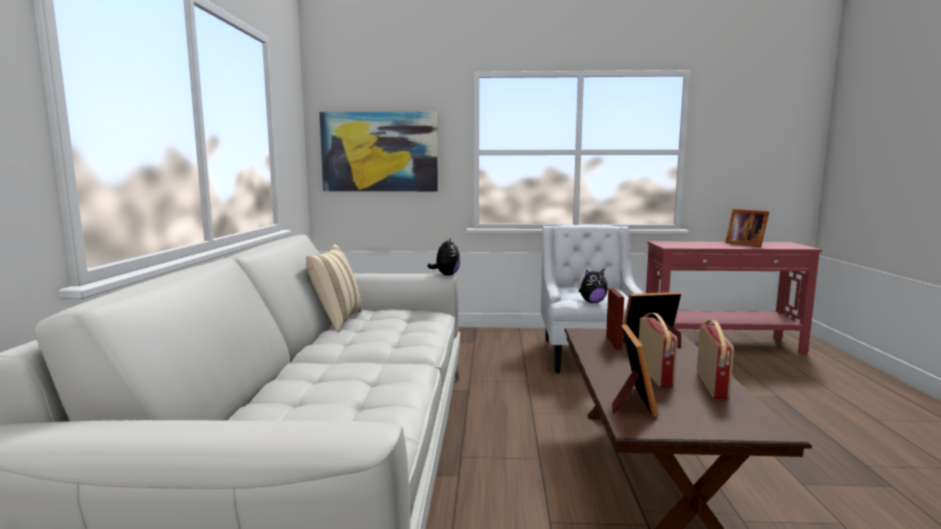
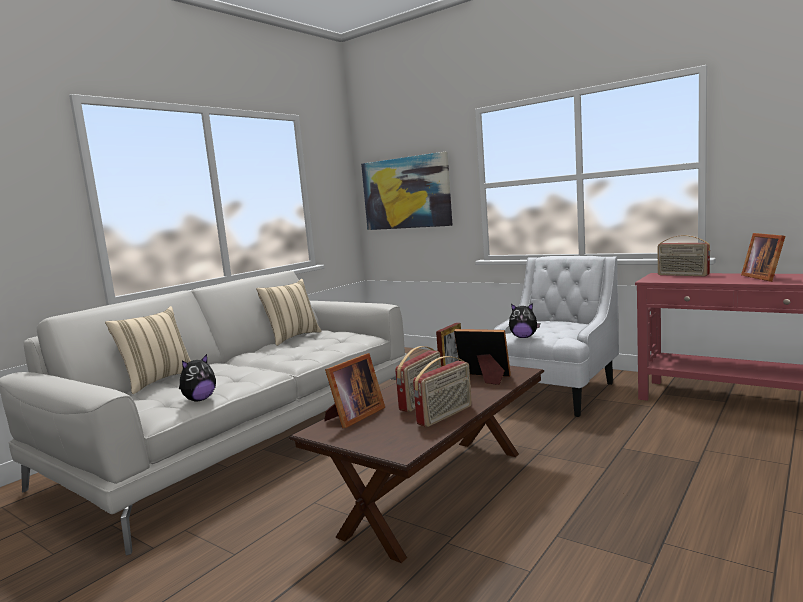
camera: 35 degrees right, 0 degrees up
plush toy [427,238,460,275] -> plush toy moved to [179,354,216,401]
none -> beige pillow [105,306,191,394]
none -> radio [658,235,710,276]

